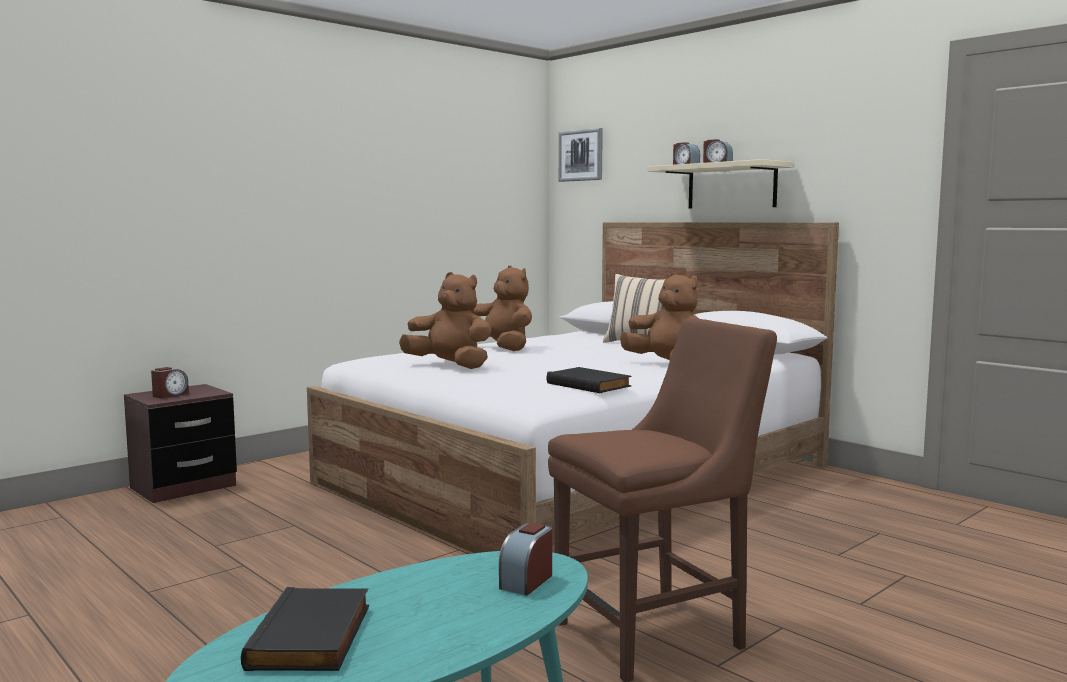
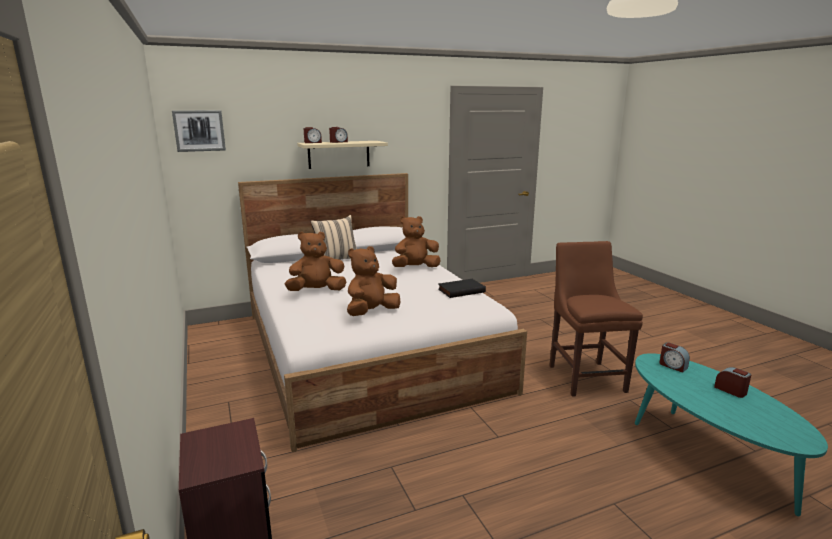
camera: 70 degrees left, 10 degrees up
alarm clock [151,367,189,398] -> alarm clock moved to [714,367,751,398]
black book [241,587,369,671] -> none

